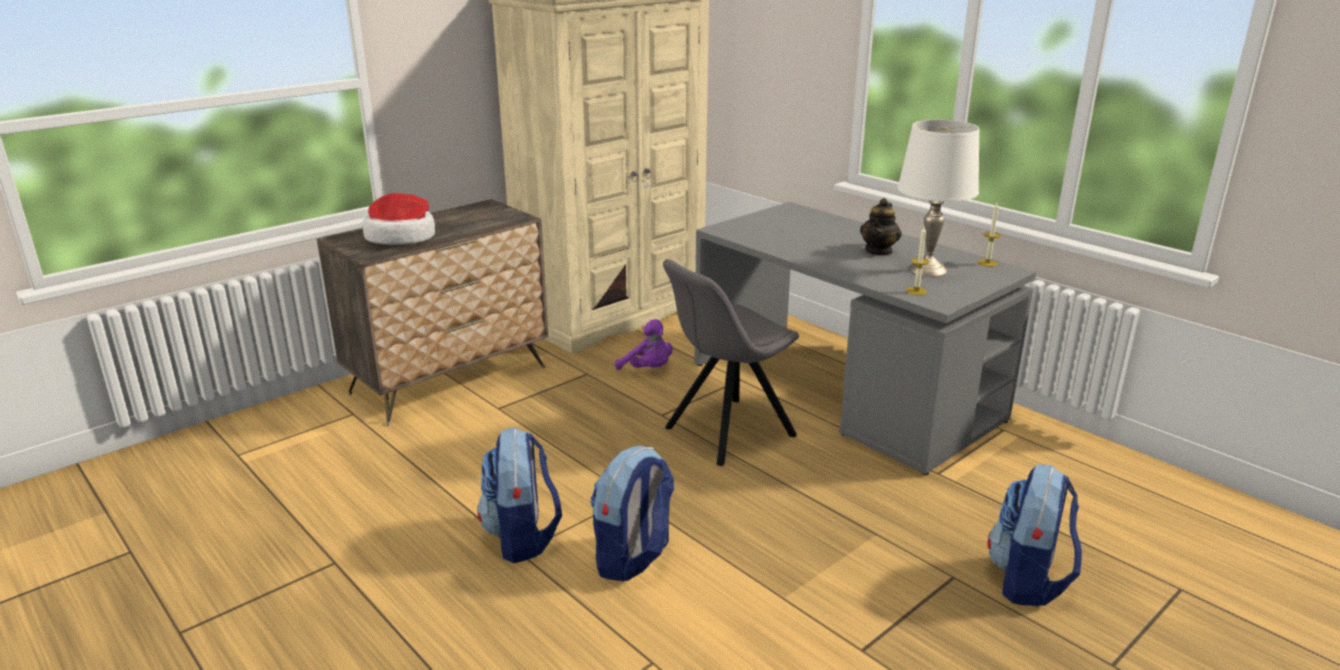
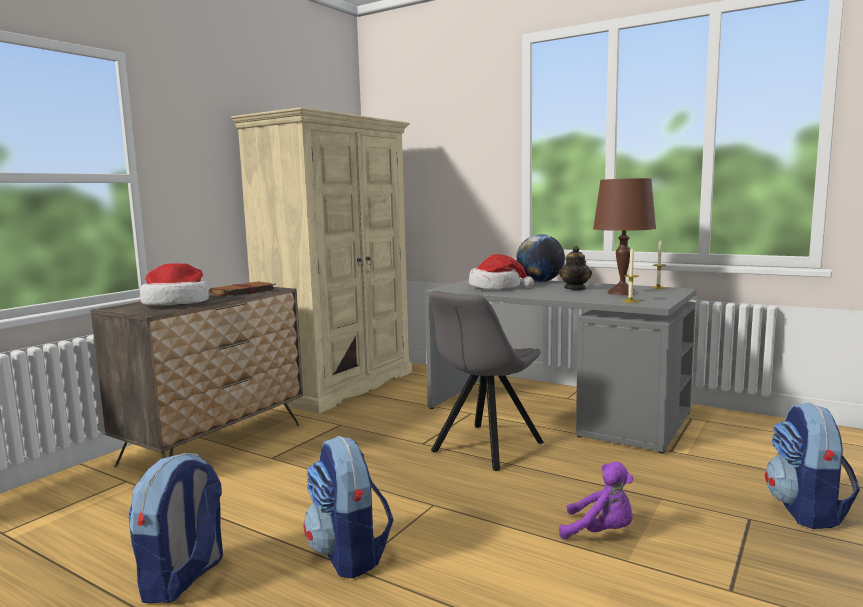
camera: 15 degrees left, 15 degrees down
backpack [590,446,674,582] -> backpack moved to [128,453,223,603]
purple plush toy [615,319,672,370] -> purple plush toy moved to [559,462,633,540]
white table lamp [897,120,980,276] -> brown table lamp [593,178,656,295]
none -> brown book [210,281,276,297]
none -> hat [469,254,534,289]
none -> globe [516,234,565,282]

